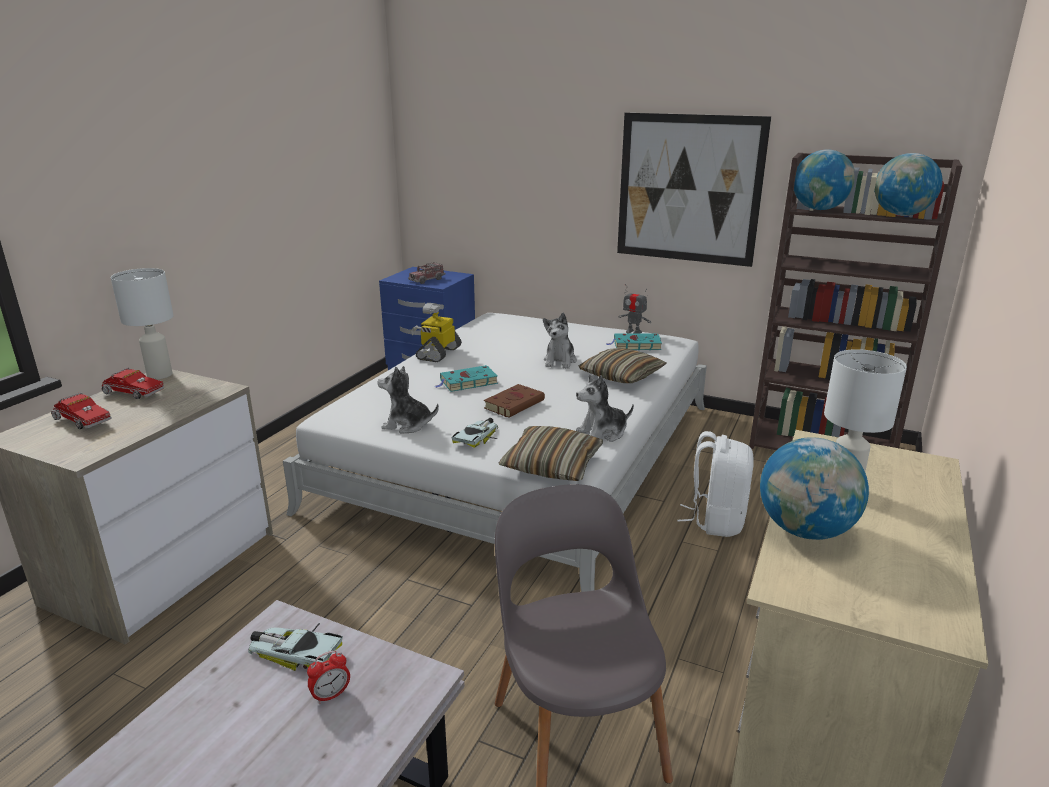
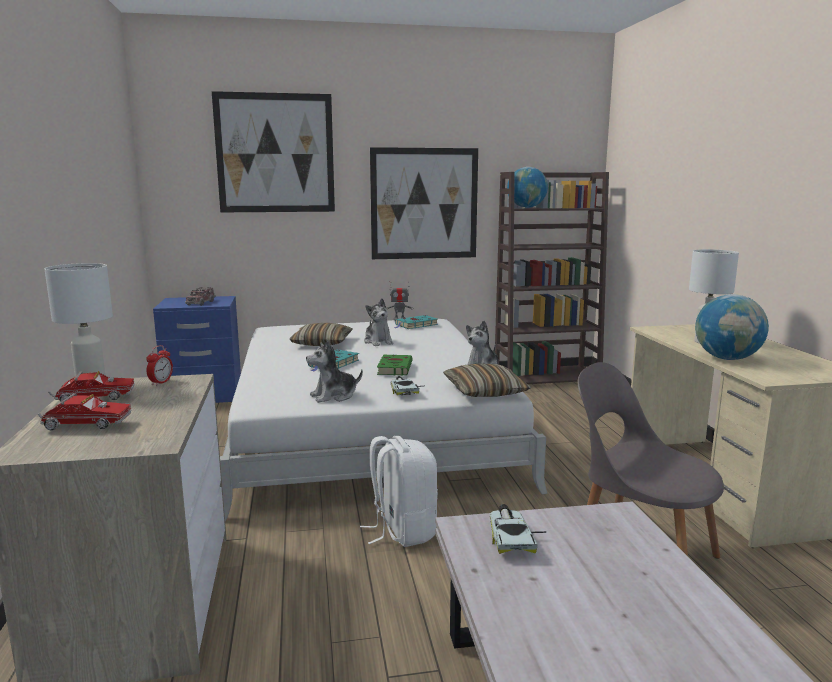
camera: 35 degrees left, 10 degrees down
toy car [248,623,343,671] -> toy car turned 105 degrees clockwise [490,504,546,554]
alarm clock [307,651,350,704] -> alarm clock moved to [146,345,173,386]
toy robot [411,303,462,362] -> none
brown book [484,384,545,418] -> green book [377,355,413,376]
pillow [578,348,666,383] -> pillow moved to [290,323,353,346]
white backpack [677,431,753,537] -> white backpack moved to [360,436,438,547]
globe [874,153,942,216] -> none
none -> picture [212,91,335,212]

